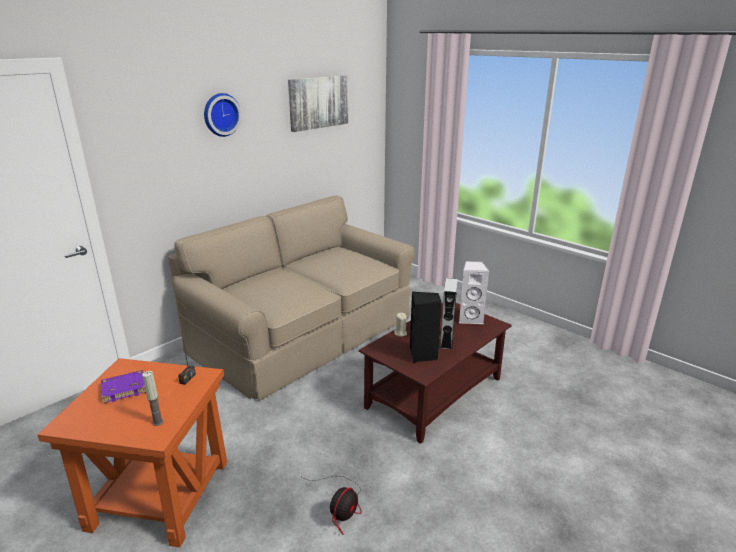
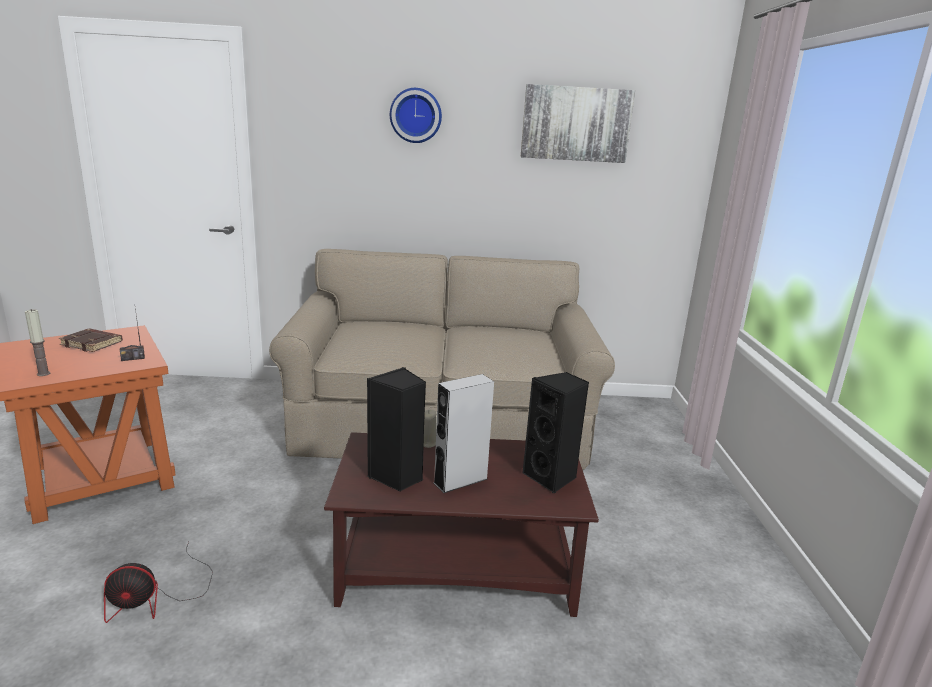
camera: 45 degrees right, 5 degrees down
purple book [101,370,146,403] -> brown book [59,329,123,352]
white speaker [459,261,490,324] -> black speaker [522,372,589,494]

